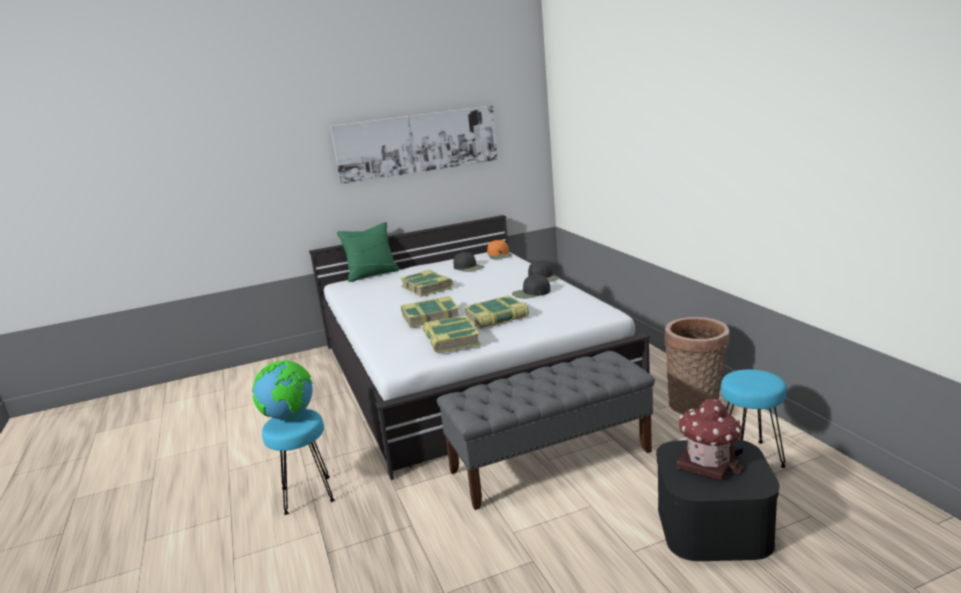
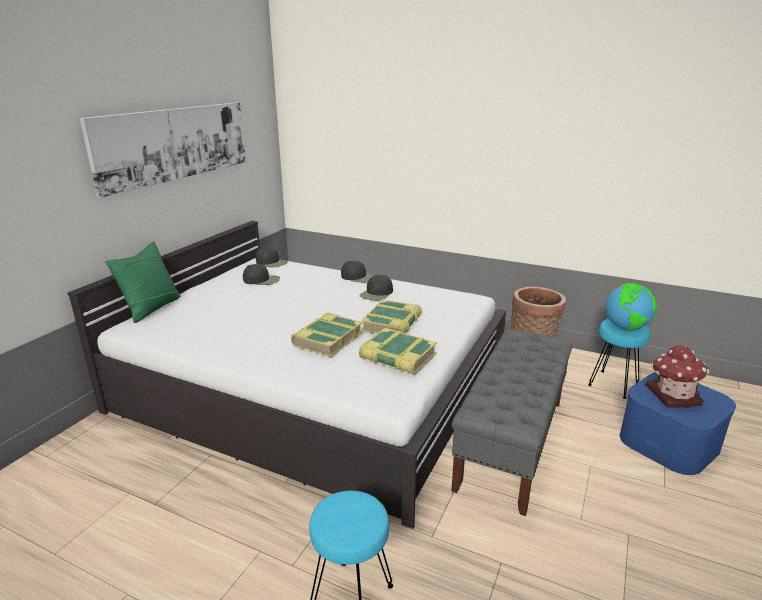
camera: 45 degrees left, 5 degrees up
globe [252,361,313,420] -> globe moved to [606,283,657,331]
book [400,270,453,297] -> none
orange cap [487,240,512,259] -> black cap [256,247,287,267]
black storage box [656,440,780,561] -> blue storage box [619,372,736,475]

